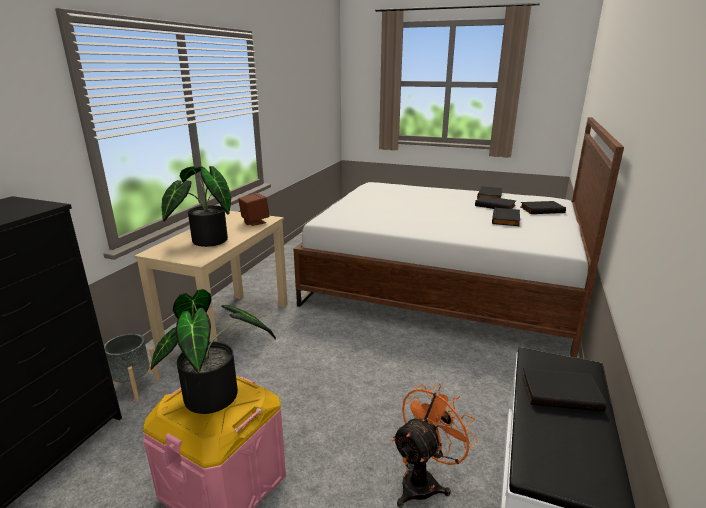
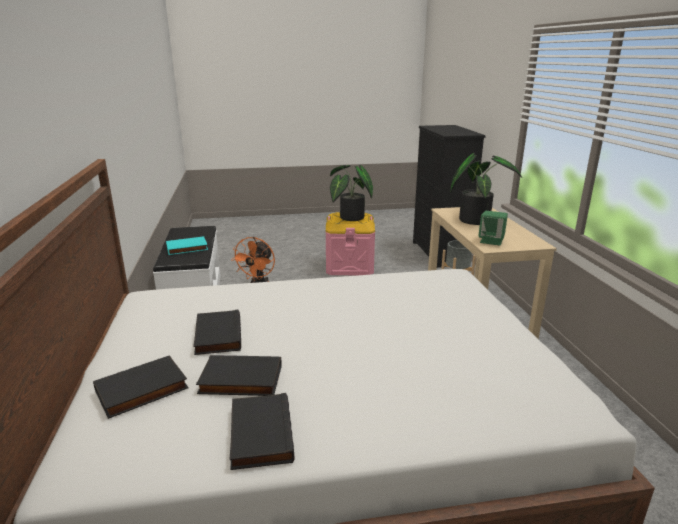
camera: 150 degrees right, 0 degrees up
brown speaker [238,193,270,226] -> green speaker [478,211,508,246]
black book [522,368,606,412] -> turquoise book [166,236,208,255]

